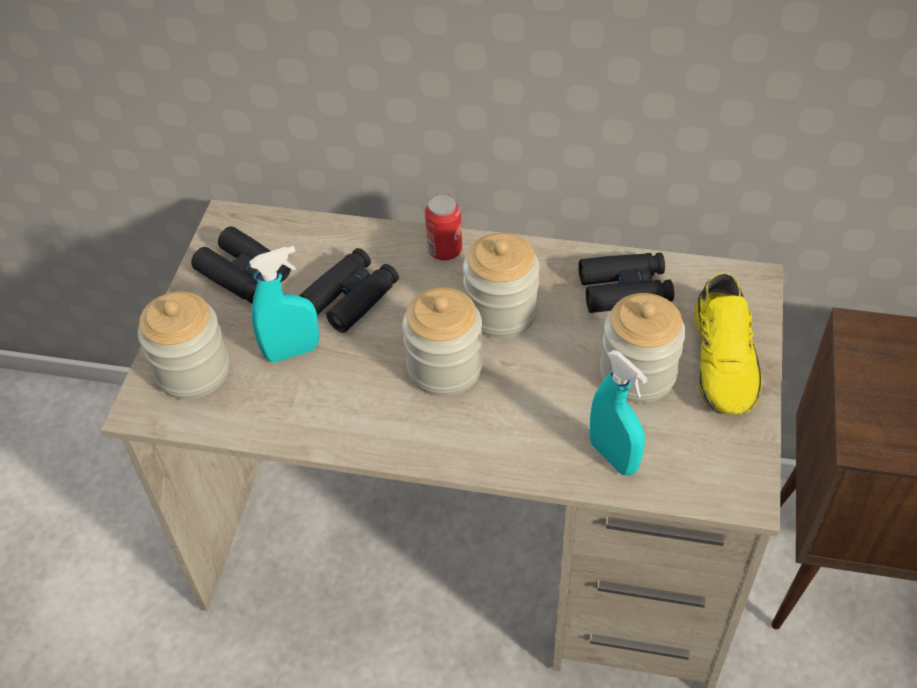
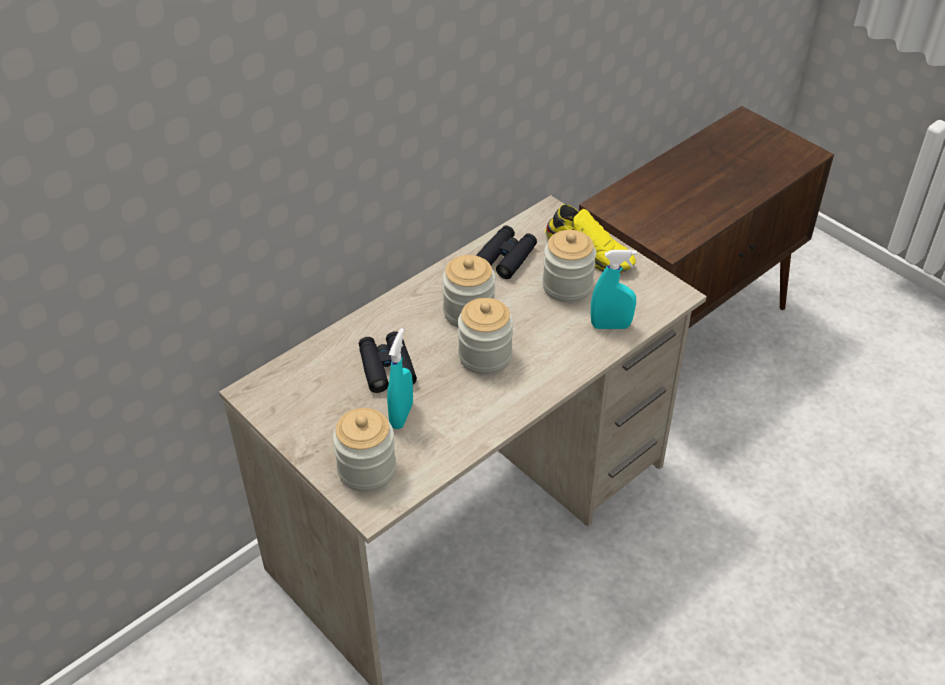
camera: 55 degrees left, 5 degrees down
black binoculars [191,226,291,304] -> none
can [425,194,462,261] -> none

